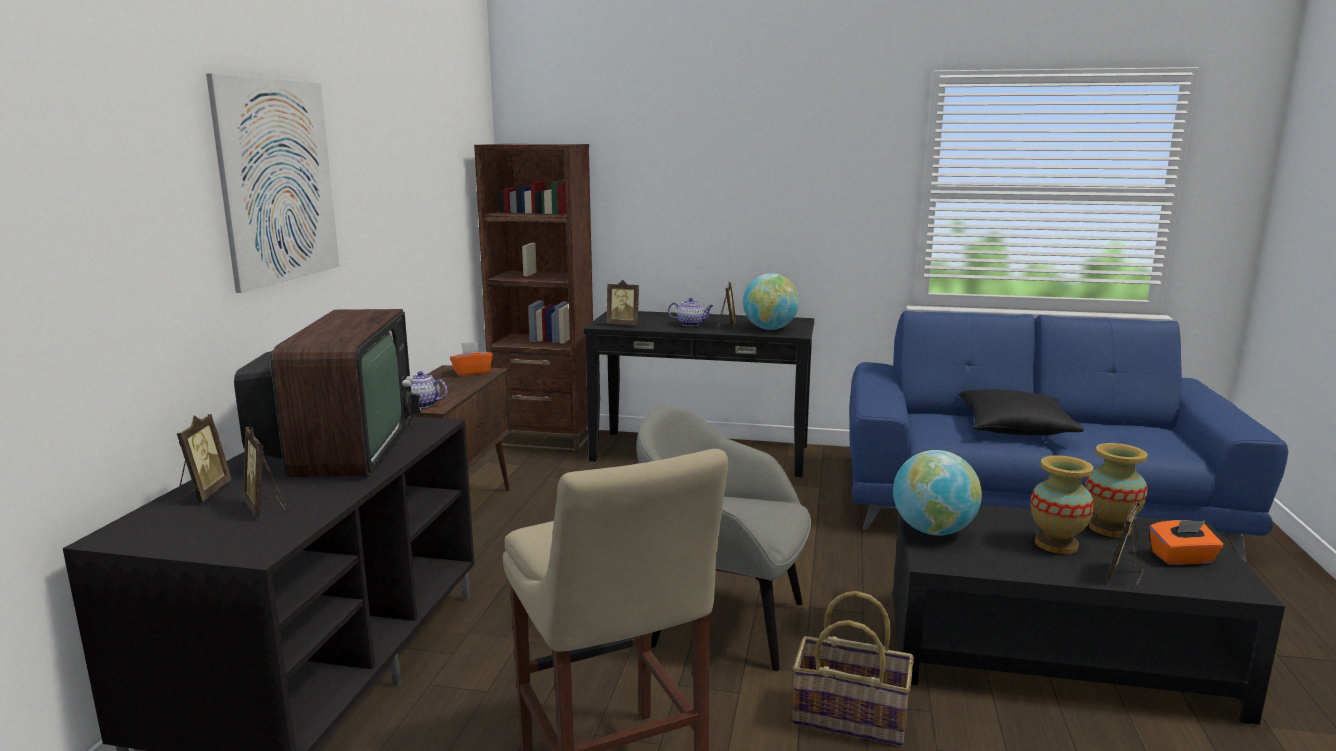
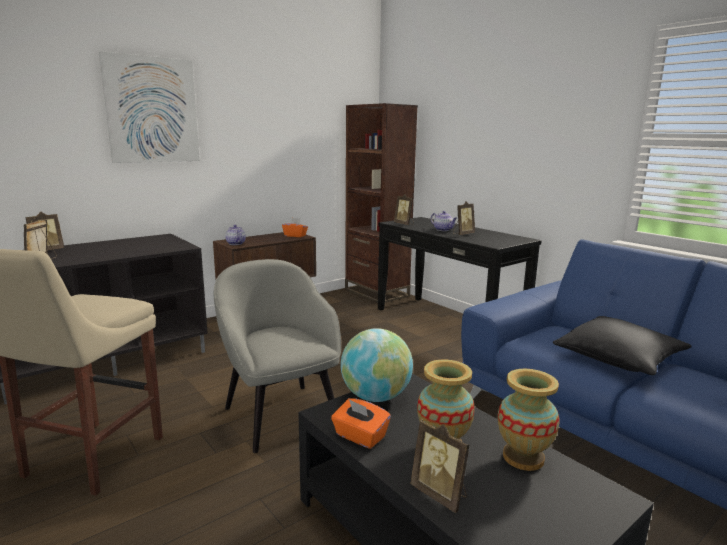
camera: 40 degrees right, 0 degrees up
television [234,309,422,477] -> none
globe [743,273,799,330] -> none
basket [792,591,914,746] -> none
picture frame [1106,502,1143,587] -> picture frame turned 120 degrees counterclockwise [410,419,470,513]
orange tissue box [1149,520,1223,565] -> orange tissue box moved to [331,398,391,449]

